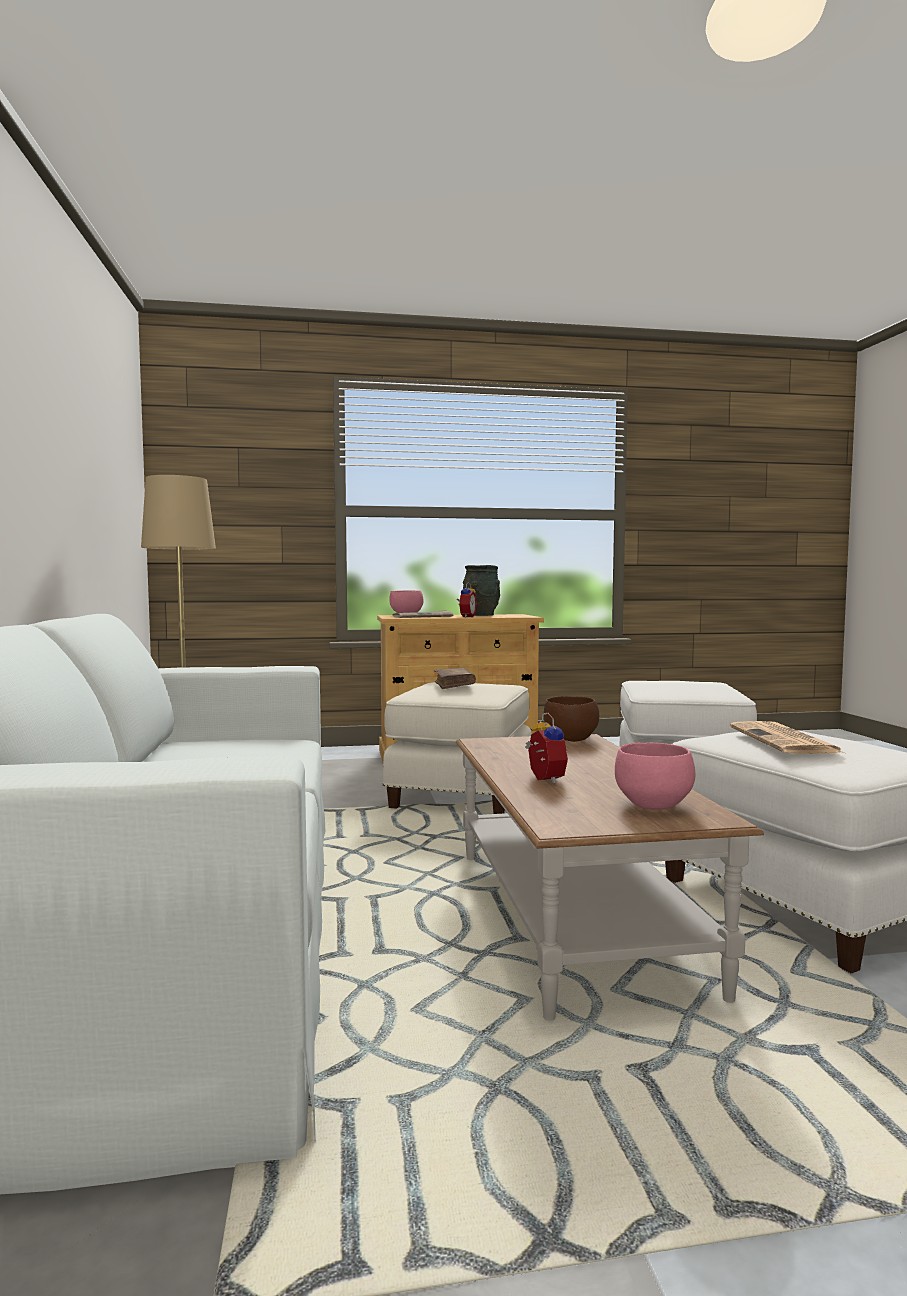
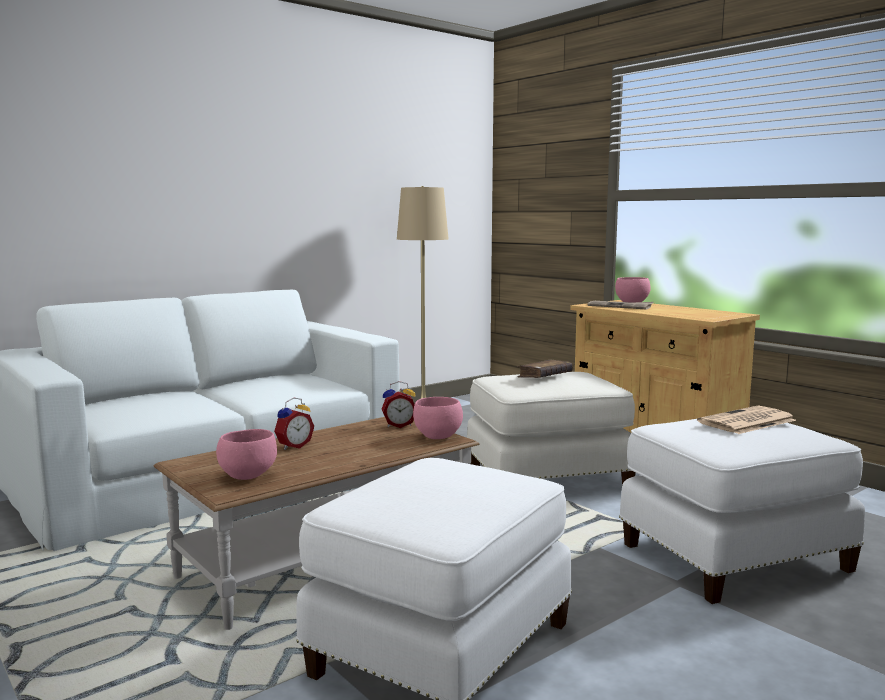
camera: 60 degrees right, 5 degrees up
alarm clock [457,582,477,617] -> alarm clock moved to [381,381,416,428]
grey vase [463,565,500,616] -> none
brown bowl [544,696,599,742] -> pink bowl [413,397,463,439]
newspaper [730,721,844,754] -> newspaper moved to [697,406,796,434]

